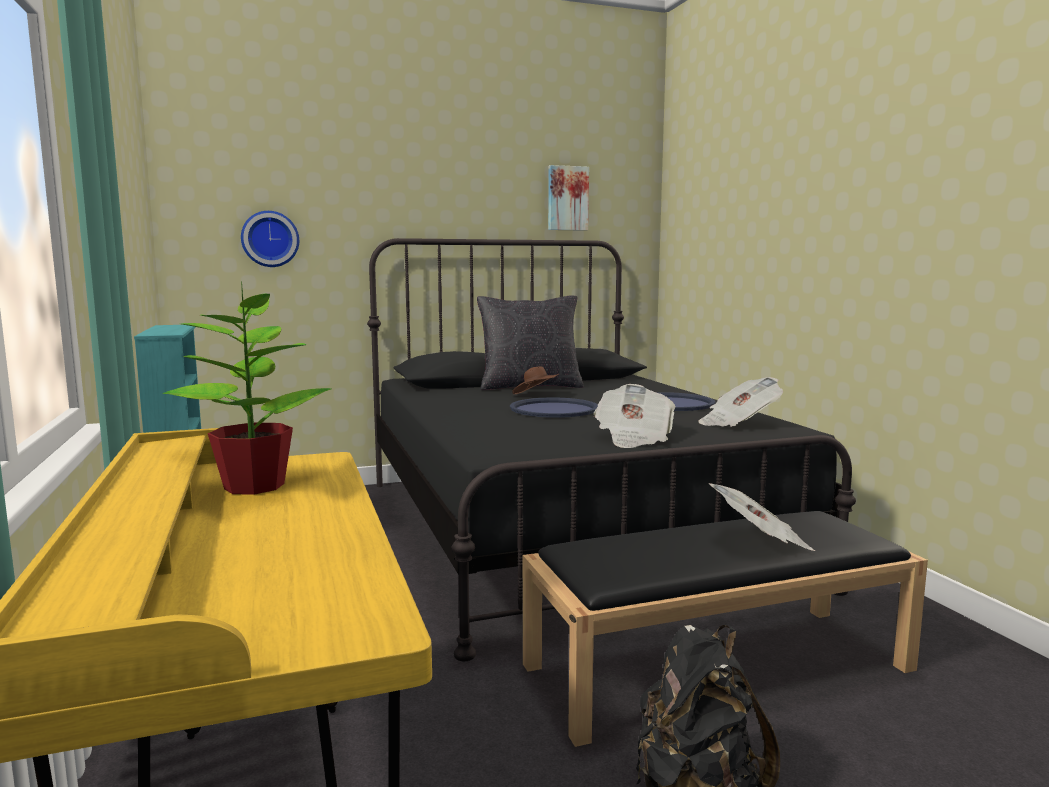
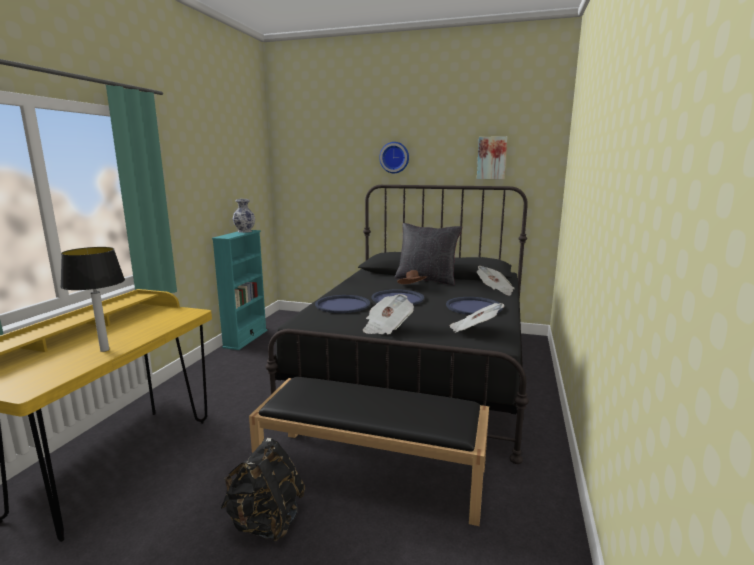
camera: 35 degrees right, 5 degrees up
potted plant [163,281,331,495] -> none
wall clock [241,211,299,267] -> wall clock moved to [379,142,409,173]
newspaper [709,483,816,551] -> newspaper moved to [477,266,515,296]
none -> table lamp [60,247,125,352]
none -> vase [233,199,255,233]
none -> blue tray [315,295,370,313]

